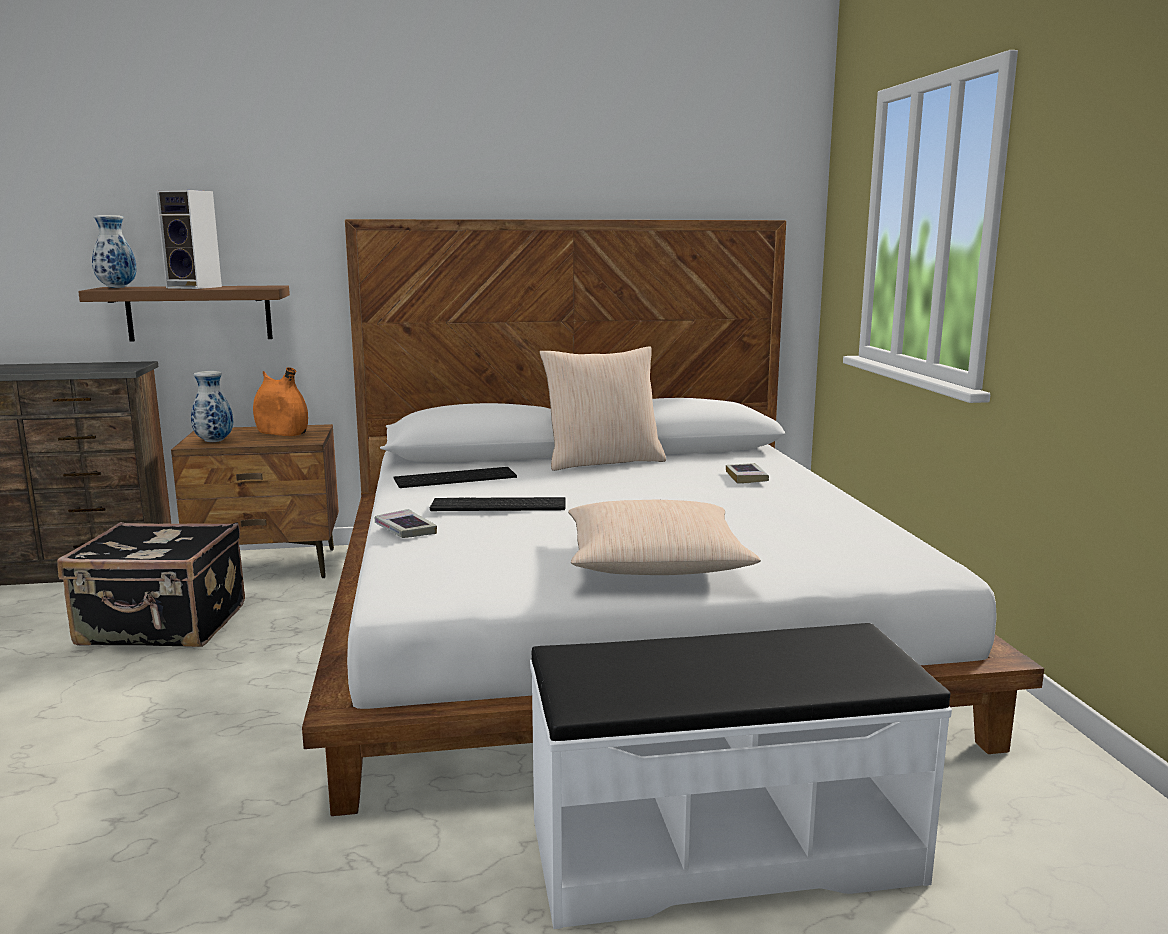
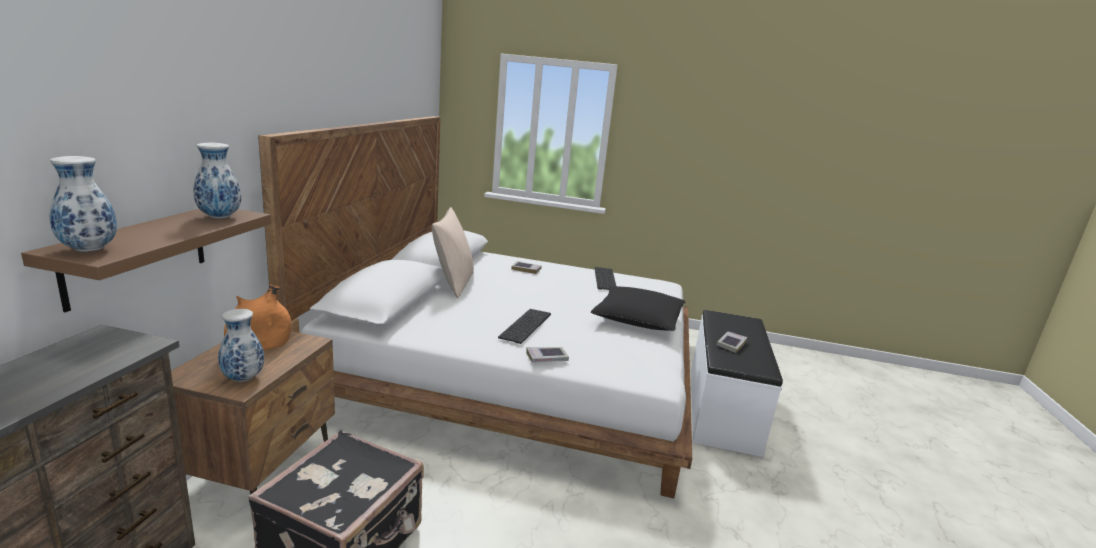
camera: 70 degrees left, 5 degrees up
speaker [156,190,222,289] -> none
keyboard [394,467,517,488] -> keyboard moved to [594,267,616,290]
beige pillow [568,500,761,575] -> black pillow [591,286,685,331]
none -> vase [193,143,242,218]
none -> book [716,331,747,353]

